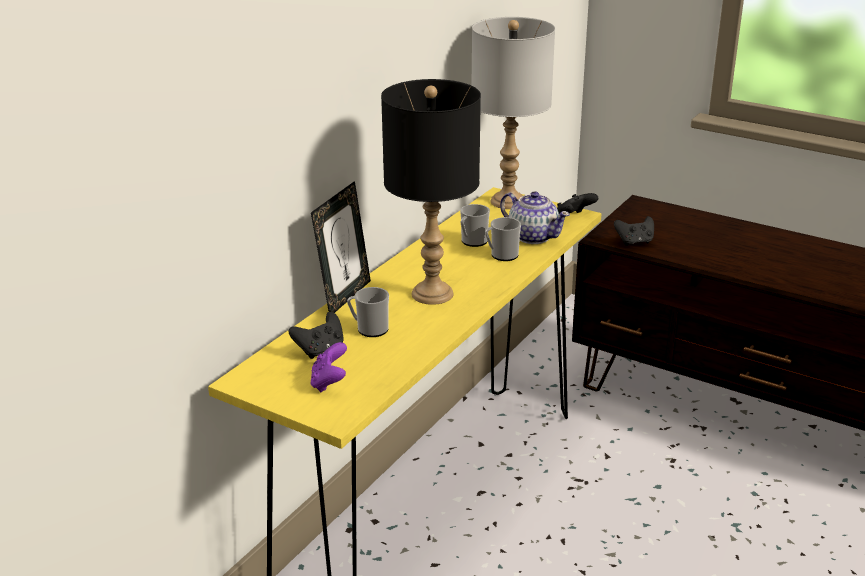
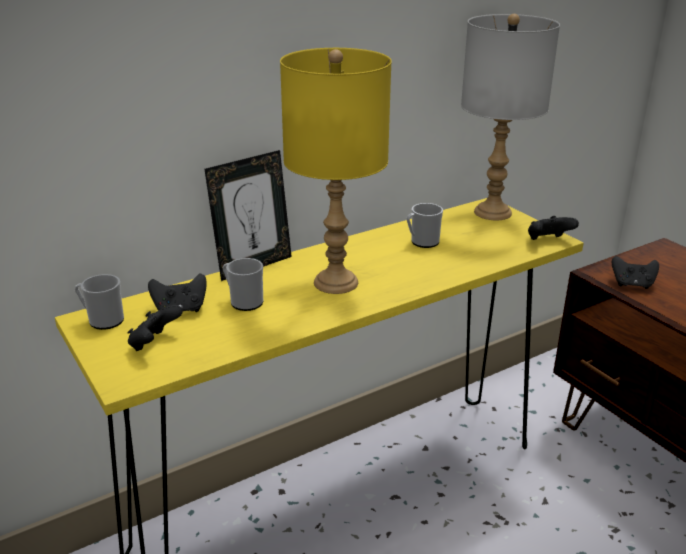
camera: 25 degrees right, 0 degrees up
purple game controller [311,342,347,393] -> black game controller [128,305,183,351]
black table lamp [381,79,481,305] -> yellow table lamp [280,48,392,294]
mug [485,217,521,261] -> mug moved to [75,274,124,330]
teapot [500,191,570,244] -> none

